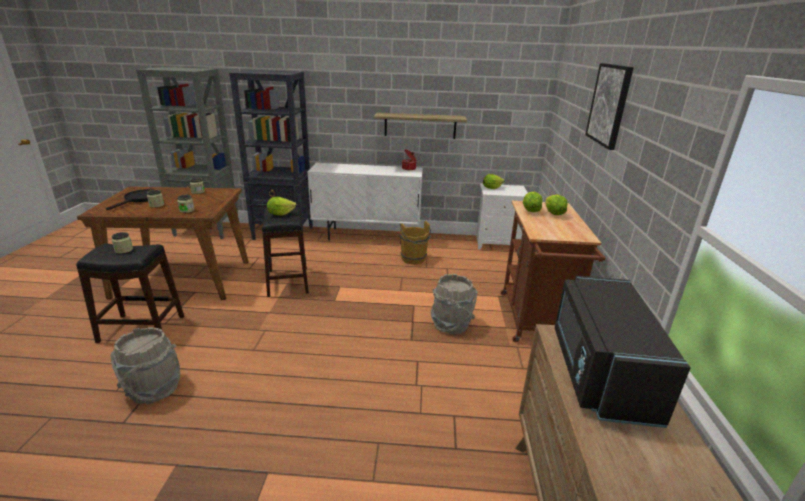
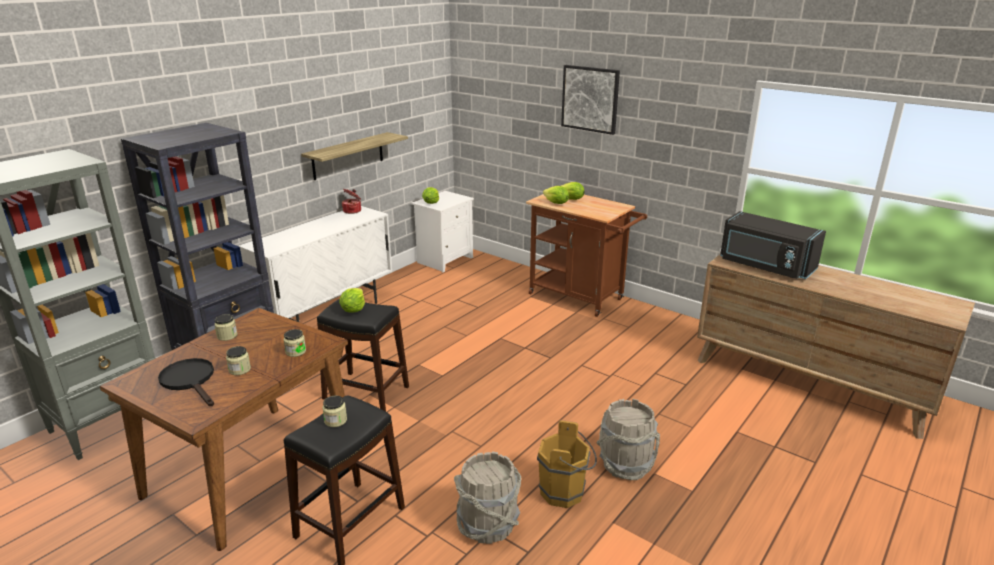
camera: 55 degrees left, 0 degrees up
brown bucket [400,221,431,265] -> brown bucket moved to [537,420,597,508]
grey bucket [431,274,478,334] -> grey bucket moved to [597,399,660,480]

